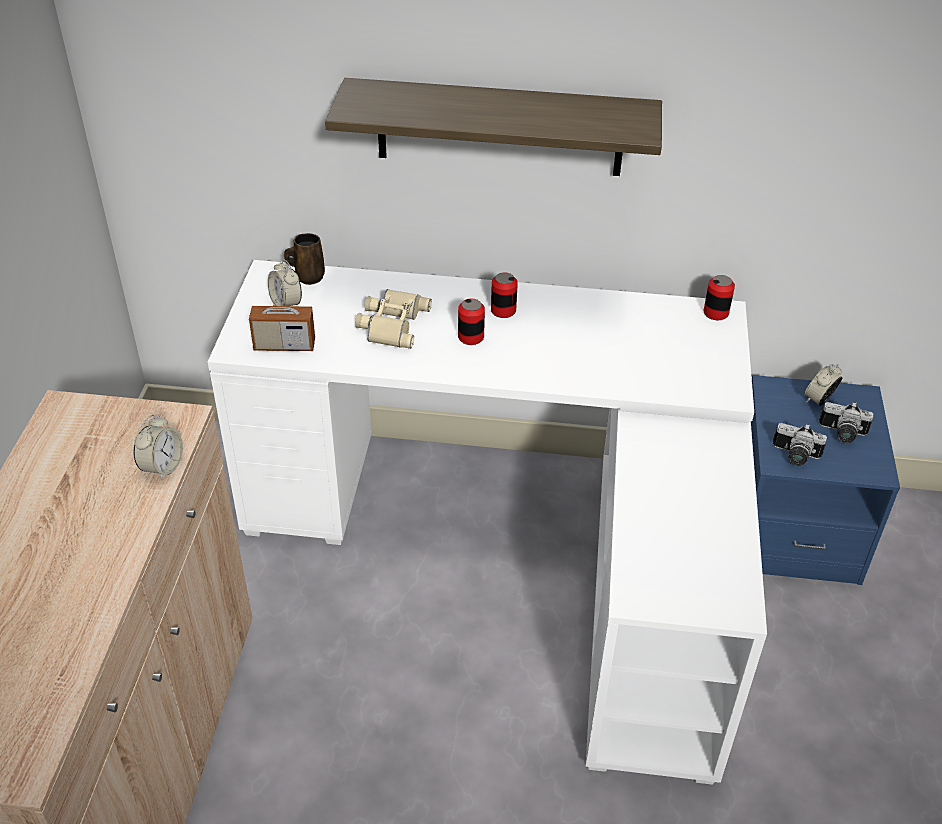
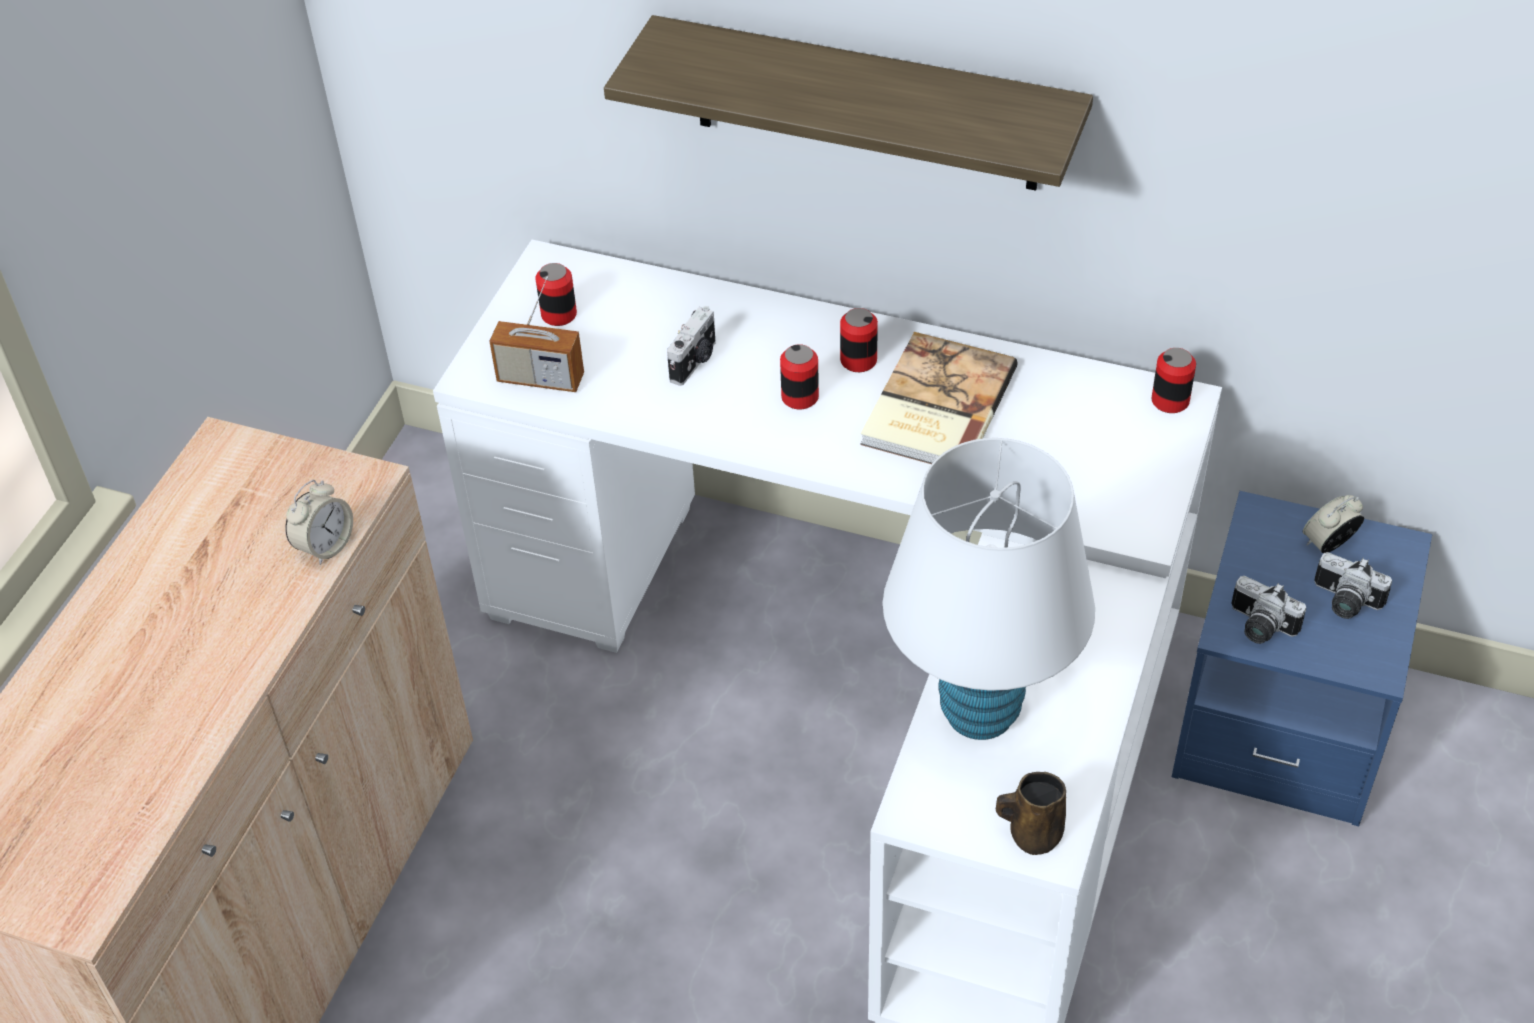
camera: 15 degrees right, 5 degrees up
alarm clock [268,259,302,306] -> can [536,263,577,326]
brown mug [284,233,325,285] -> brown mug moved to [996,772,1066,855]
beige binoculars [355,289,432,349] -> camera [667,306,716,386]
none -> book [860,332,1018,464]
none -> white table lamp [883,438,1095,740]

